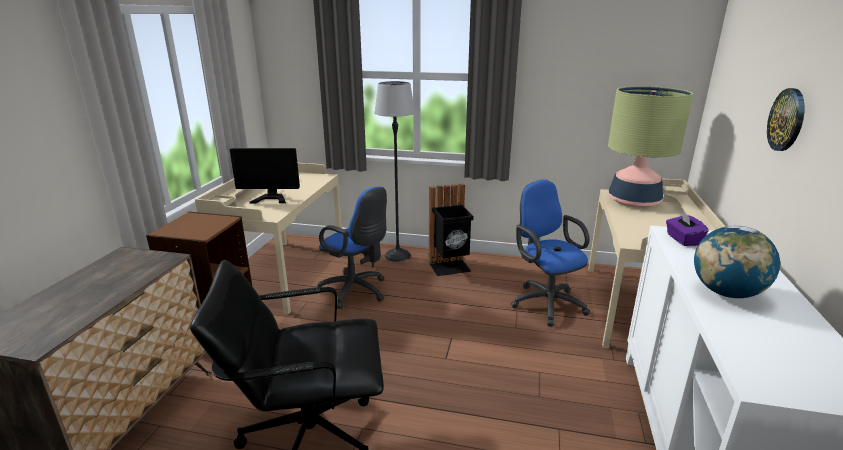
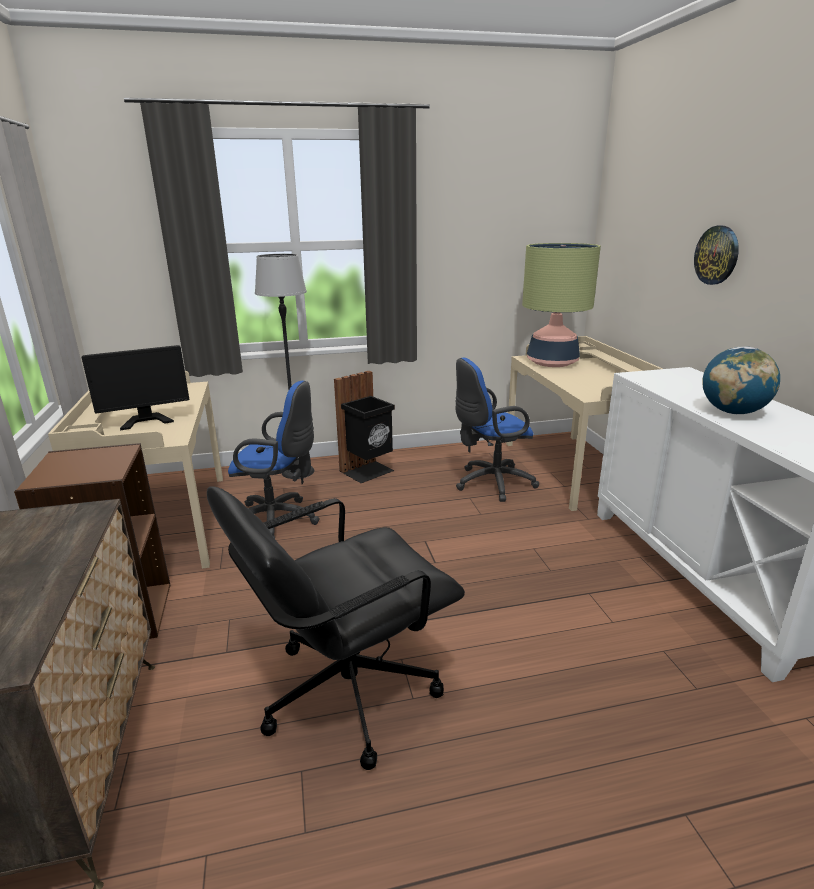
camera: 25 degrees left, 0 degrees up
blue office chair [511,179,590,327] -> blue office chair turned 60 degrees counterclockwise [455,358,539,502]
purple tissue box [666,212,709,246] -> none

